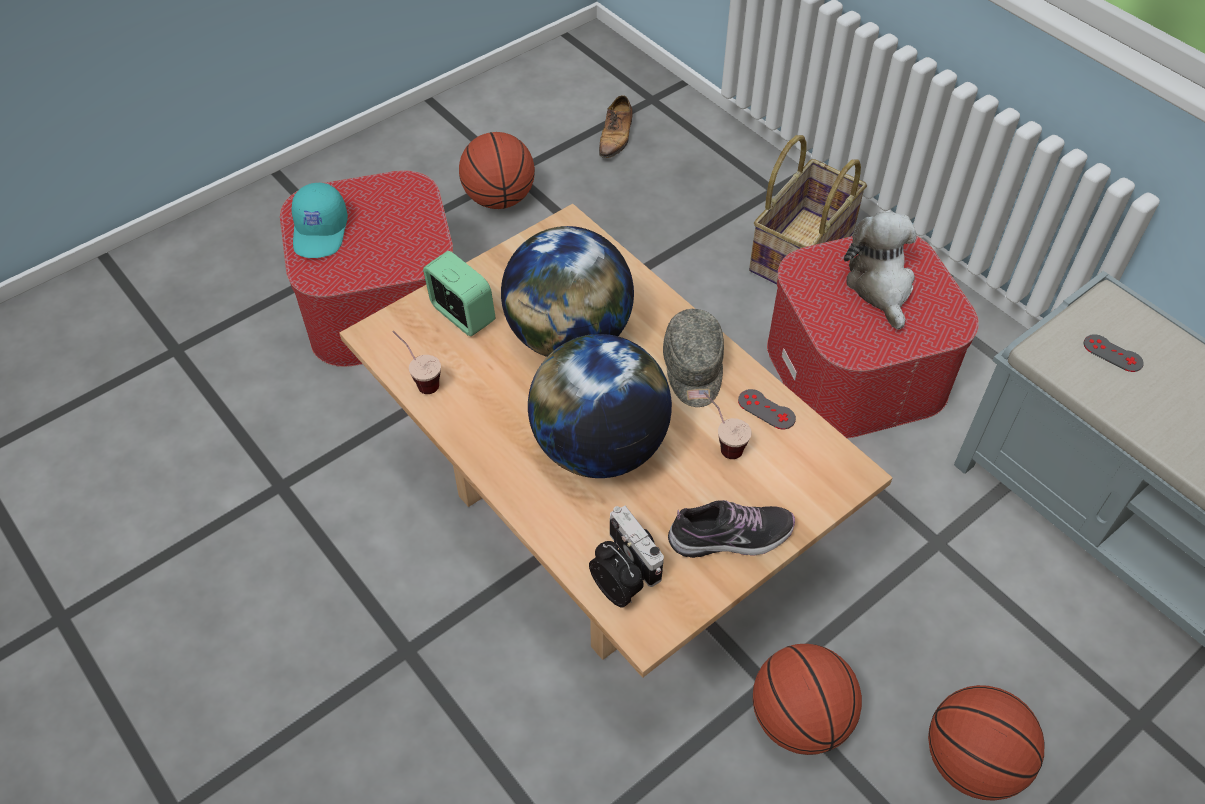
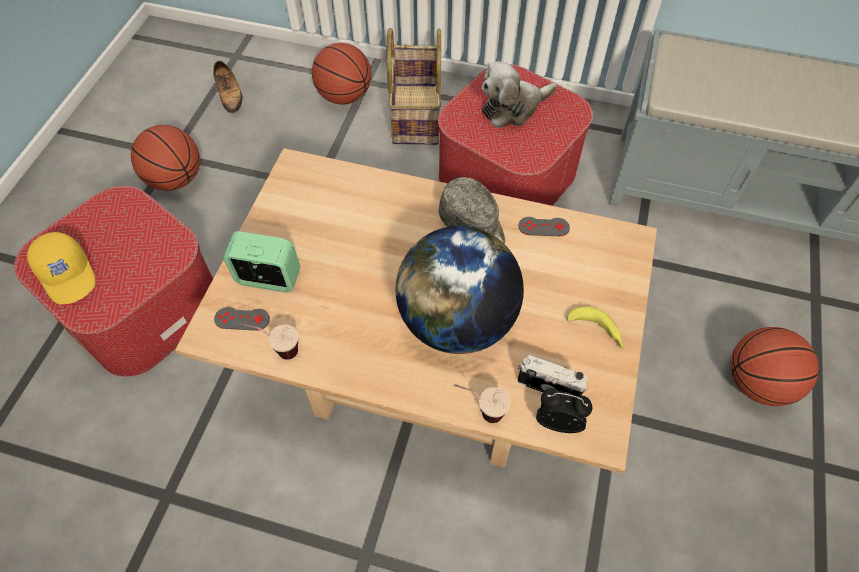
camera: 35 degrees left, 5 degrees up
turquoise cap [292,183,348,258] -> yellow cap [27,232,96,304]
globe [501,226,634,357] -> none
shoe [668,500,795,558] -> banana [567,306,626,349]
cup [704,392,752,459] -> cup moved to [454,384,511,423]
basketball [753,644,862,755] -> basketball moved to [312,43,371,105]
plush toy [844,212,917,330] -> plush toy turned 75 degrees counterclockwise [482,61,557,128]
grey game controller [1084,334,1144,372] -> grey game controller moved to [214,307,270,331]

